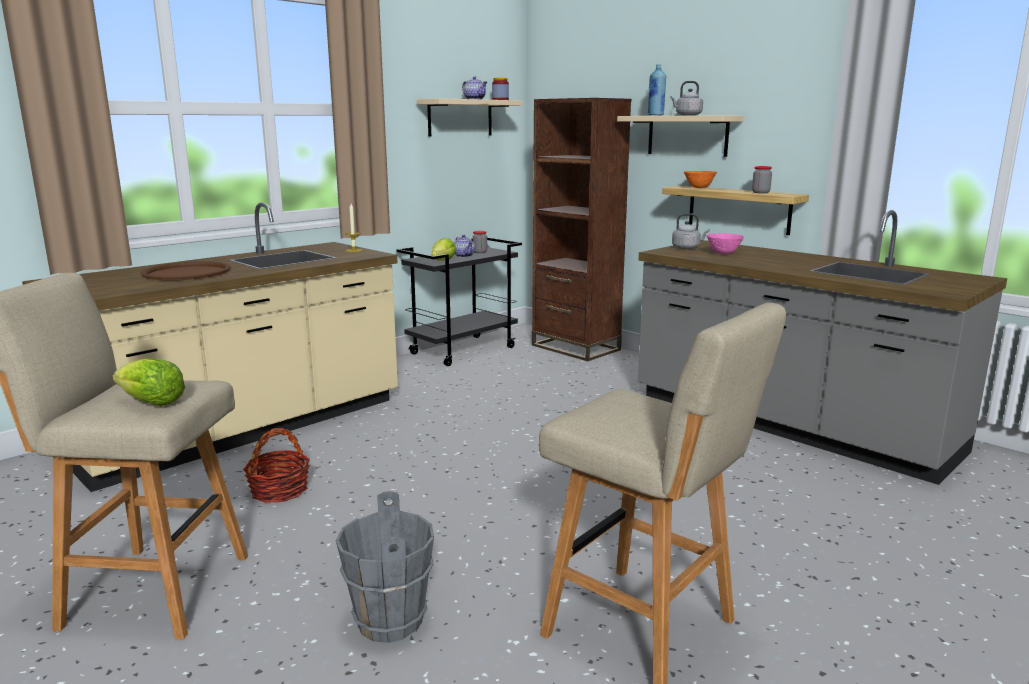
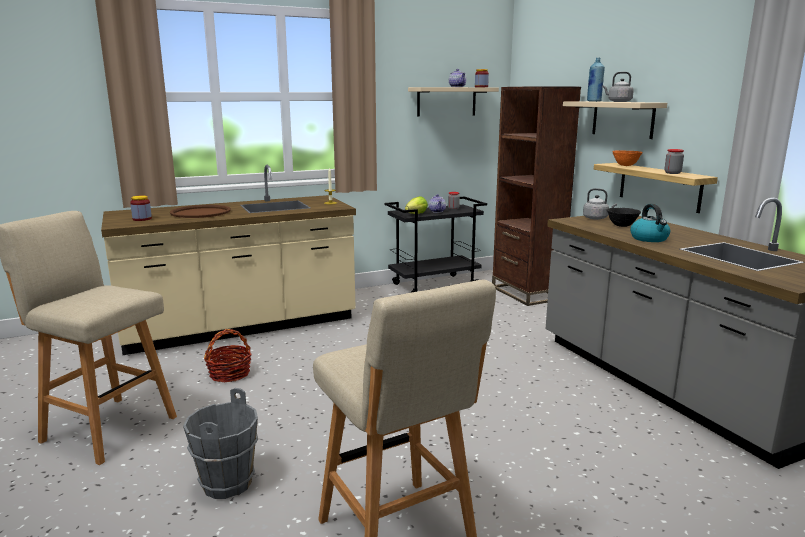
camera: 20 degrees right, 0 degrees up
lettuce [113,358,185,406] -> none
pink bowl [706,233,744,254] -> black bowl [607,208,641,227]
none -> jar [130,195,152,221]
none -> kettle [630,204,670,242]

